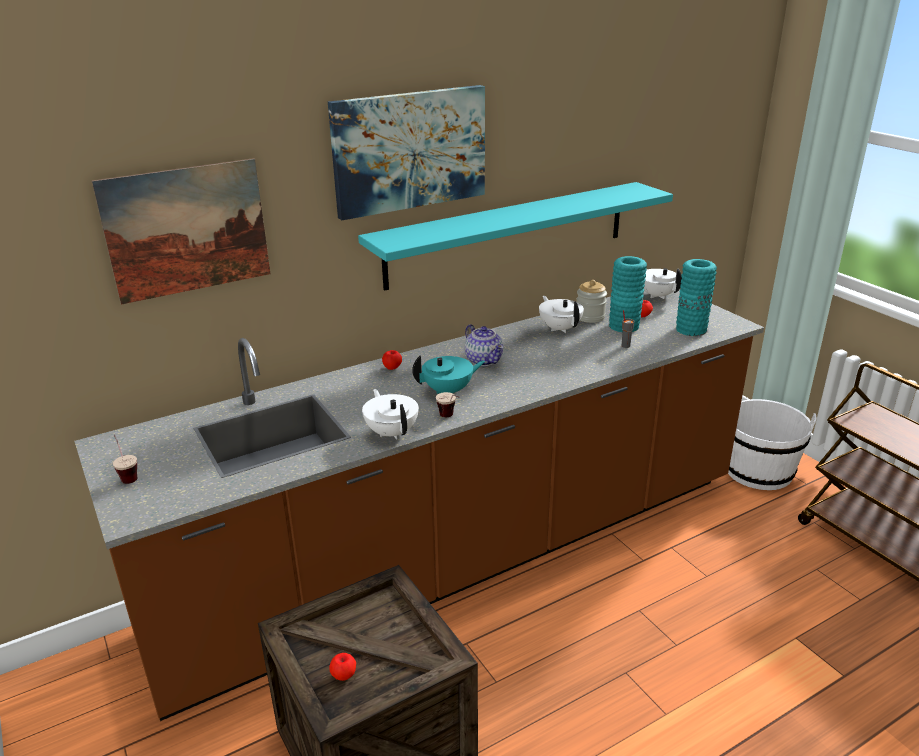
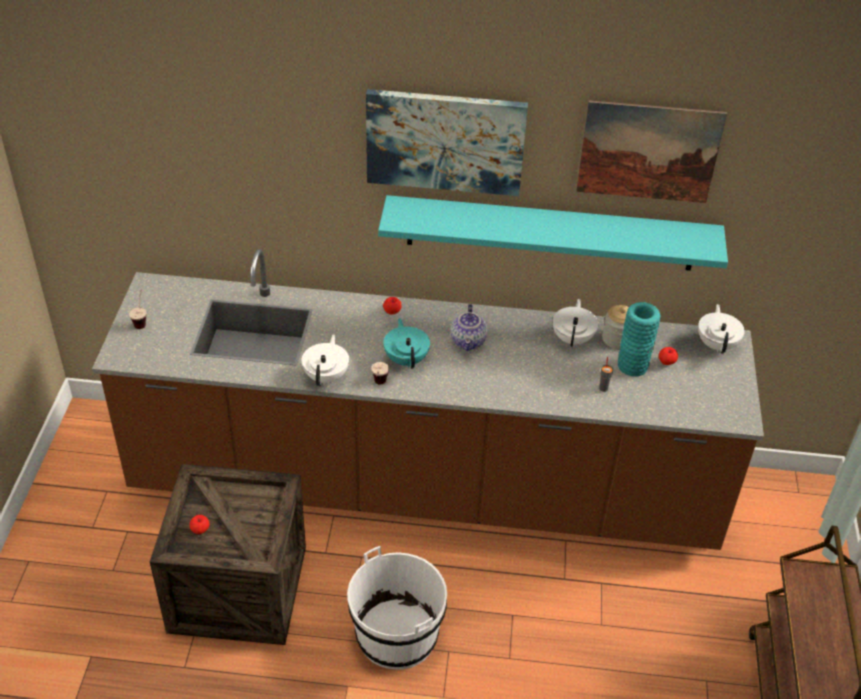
camera: 35 degrees right, 15 degrees up
picture [92,158,270,305] -> picture moved to [576,100,727,203]
turquoise teapot [412,356,485,394] -> turquoise teapot turned 120 degrees counterclockwise [383,318,430,369]
turquoise vase [676,259,717,336] -> none
white bucket [728,399,817,490] -> white bucket moved to [347,546,447,669]

